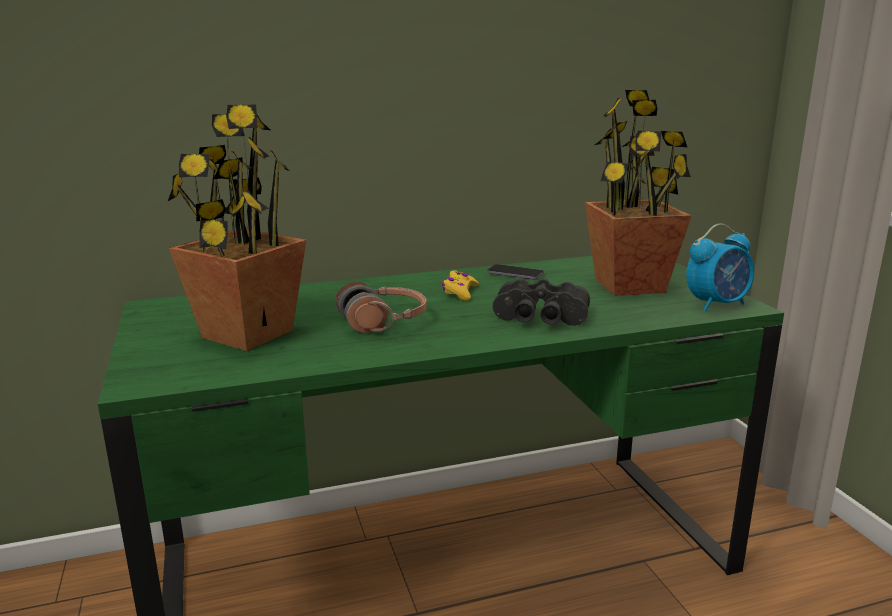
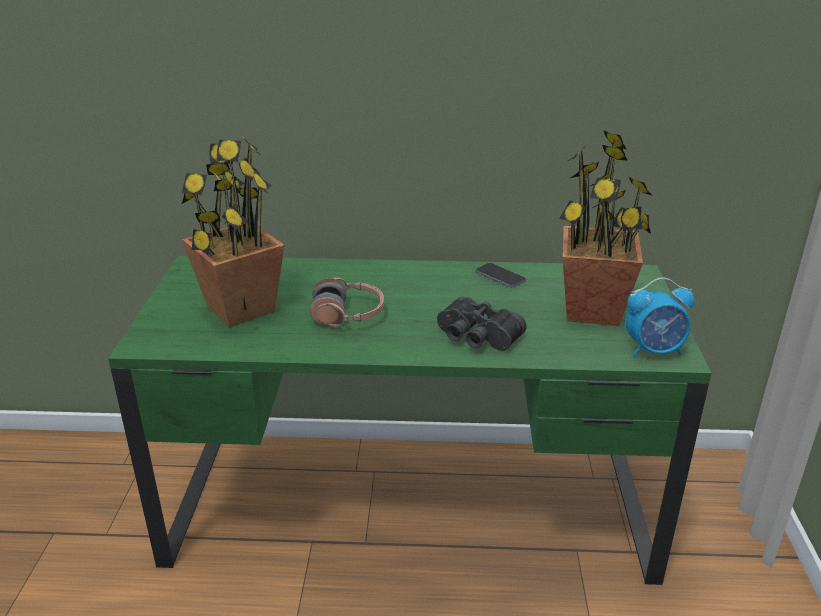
camera: 20 degrees right, 10 degrees up
yellow game controller [442,270,479,301] -> none

